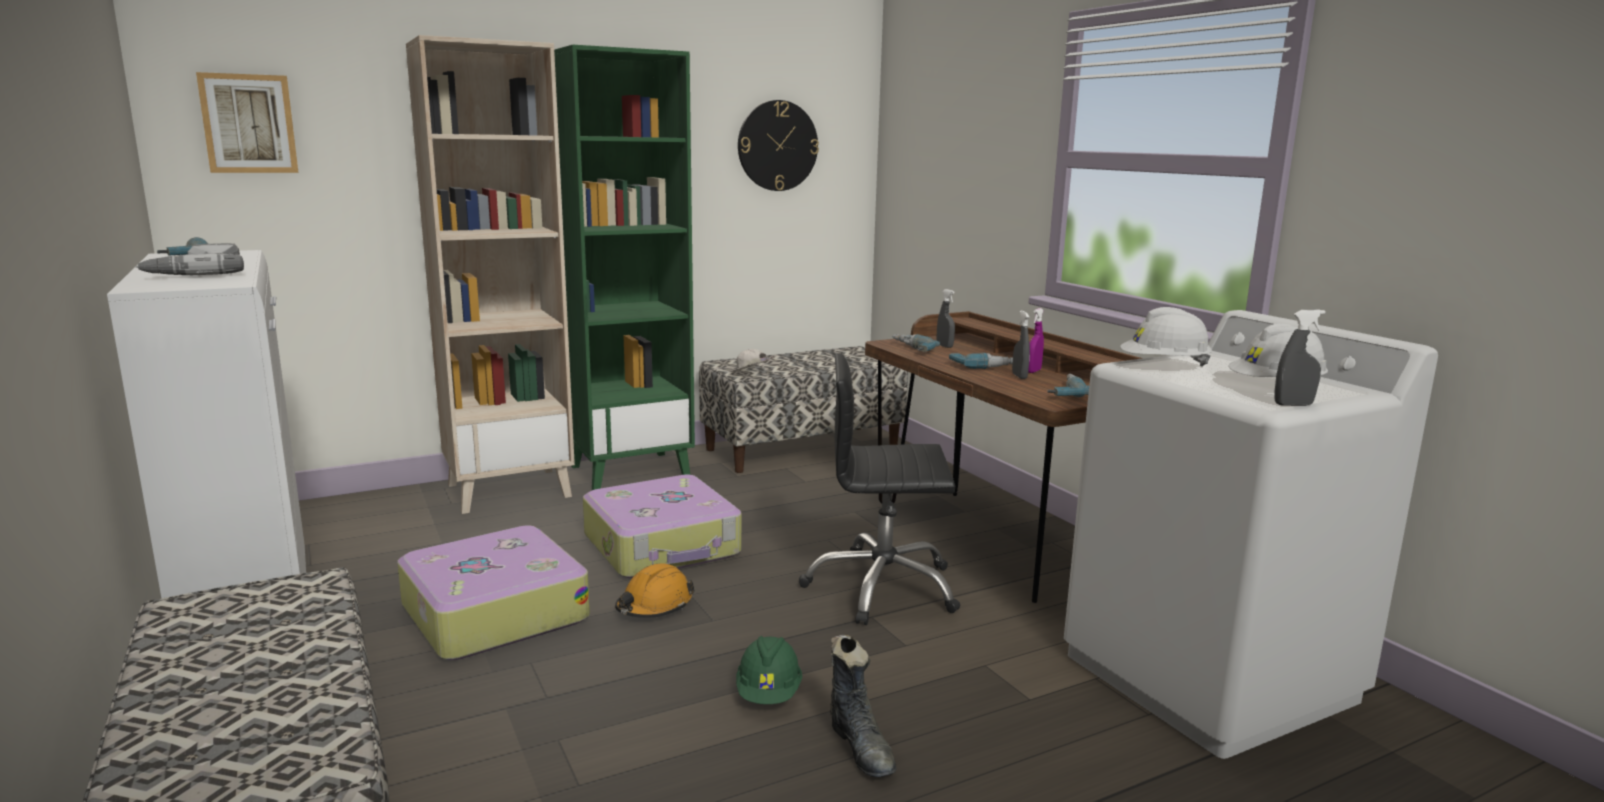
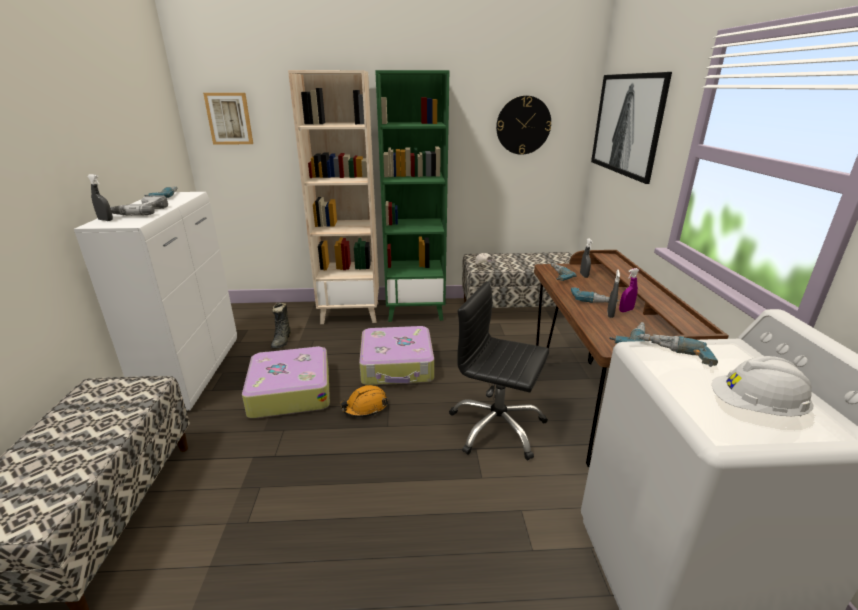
camera: 25 degrees right, 10 degrees up
green hard hat [736,636,802,704] -> none
black boot [830,635,897,777] -> black boot moved to [271,303,291,348]
white hard hat [1120,307,1212,367] -> power drill [637,334,718,367]
grey spray bottle [1274,310,1326,406] -> grey spray bottle moved to [87,174,113,221]
none -> picture [591,72,672,184]

